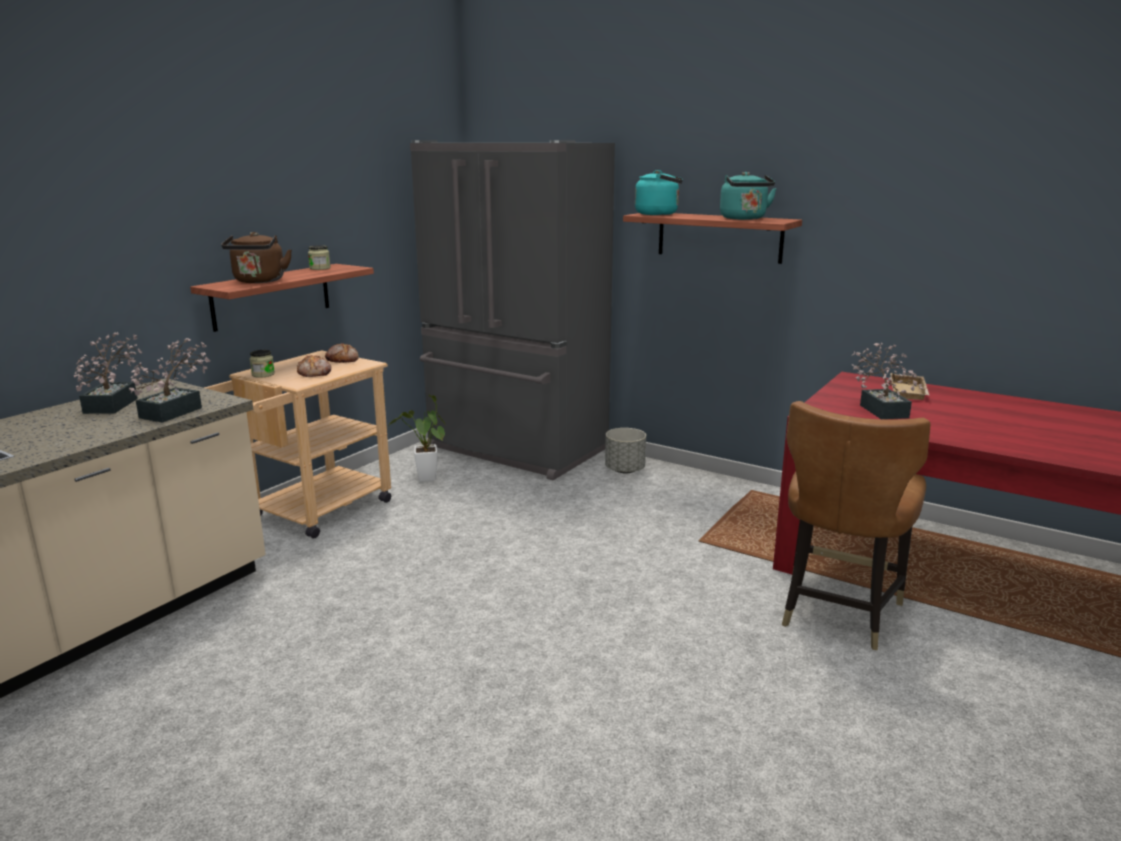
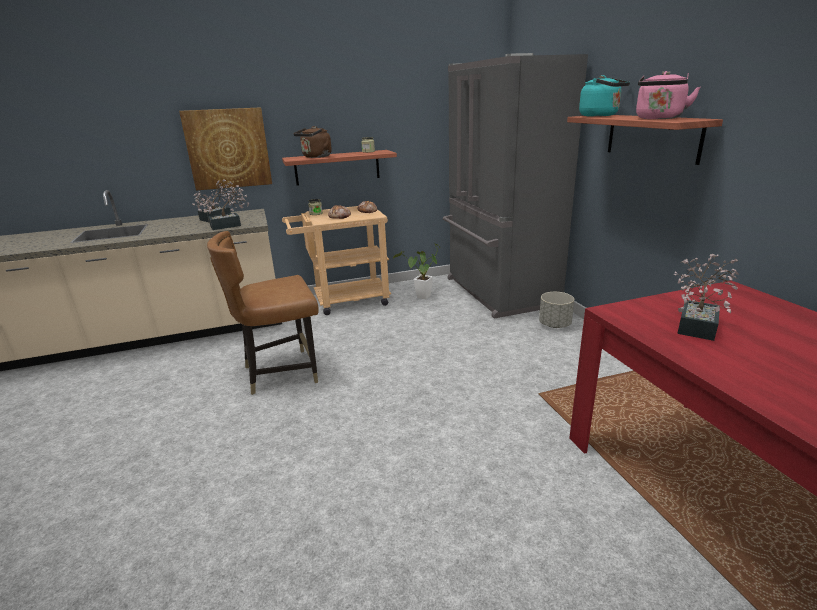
camera: 40 degrees right, 5 degrees up
turquoise kettle [720,172,777,220] -> pink kettle [636,71,701,119]
brown chair [782,401,931,650] -> brown chair moved to [207,231,318,395]
beige tray [890,373,929,400] -> none
none -> picture [179,107,272,190]

